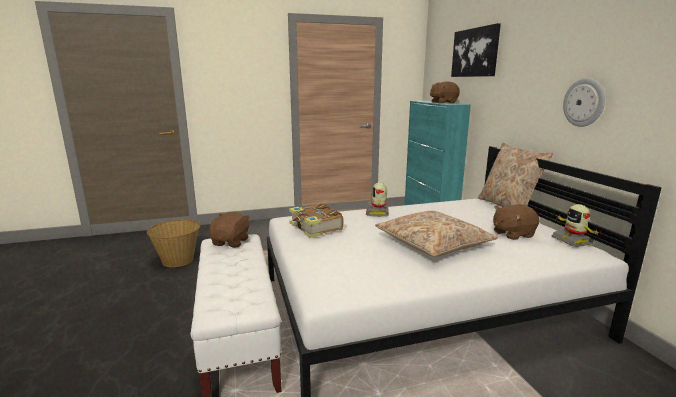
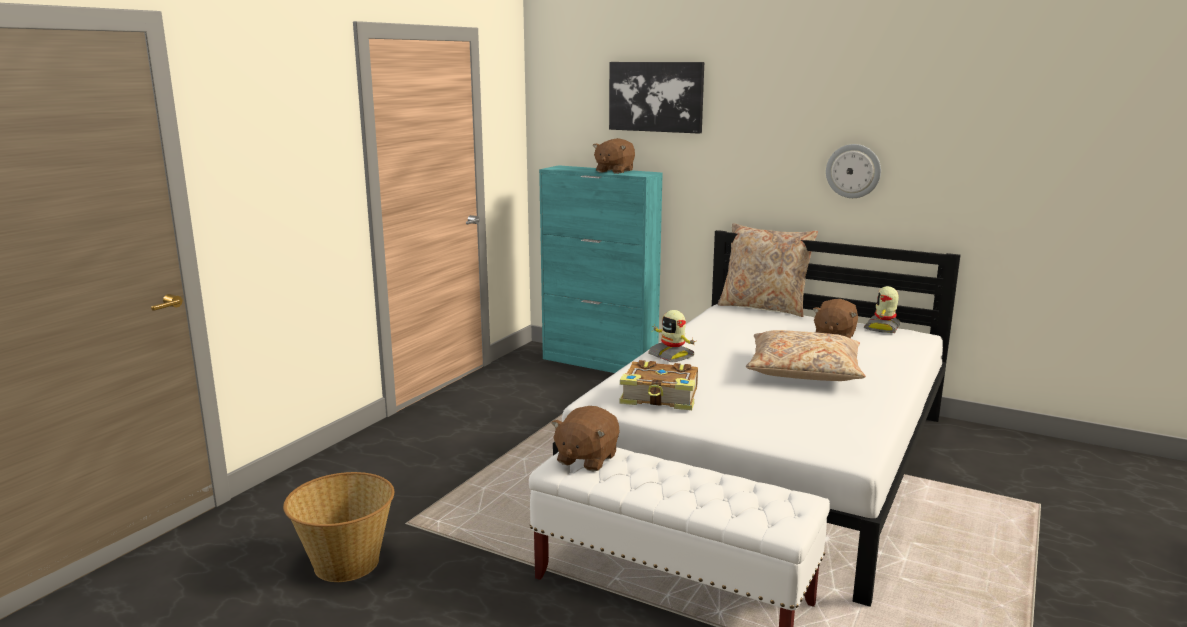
camera: 45 degrees left, 0 degrees up
brown plush toy [209,212,250,247] -> brown plush toy turned 120 degrees counterclockwise [551,406,619,471]
toy robot [552,204,599,247] -> toy robot turned 90 degrees clockwise [864,286,900,333]

